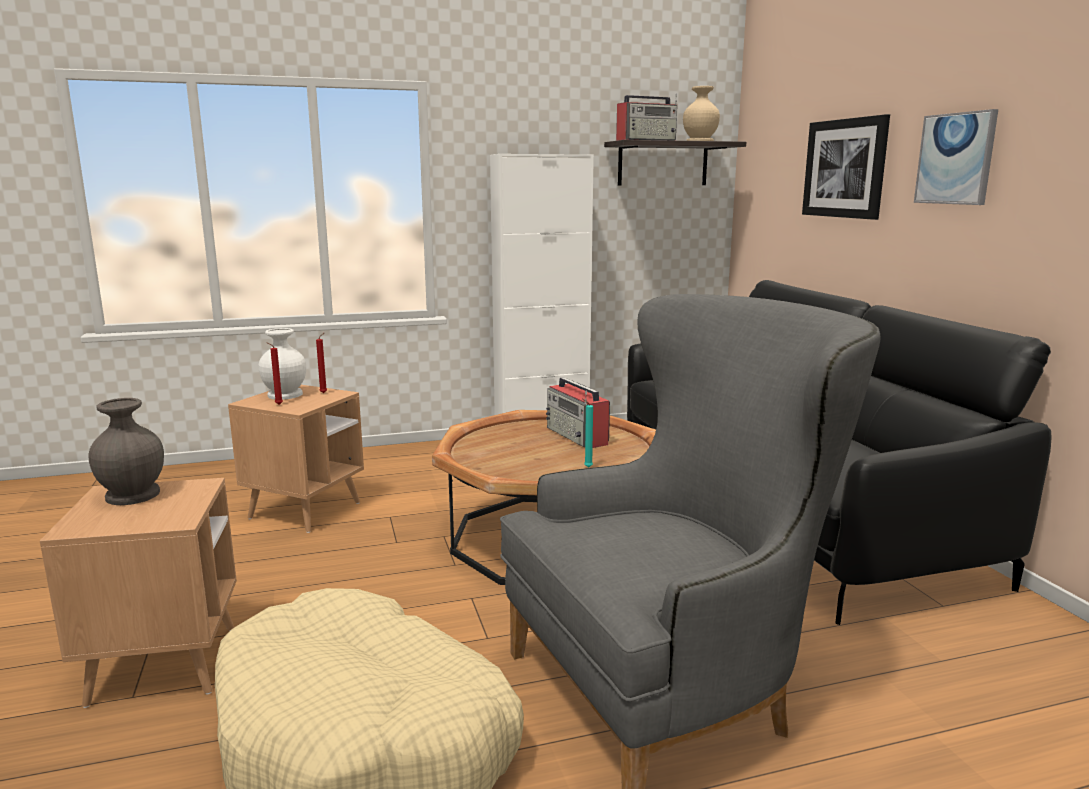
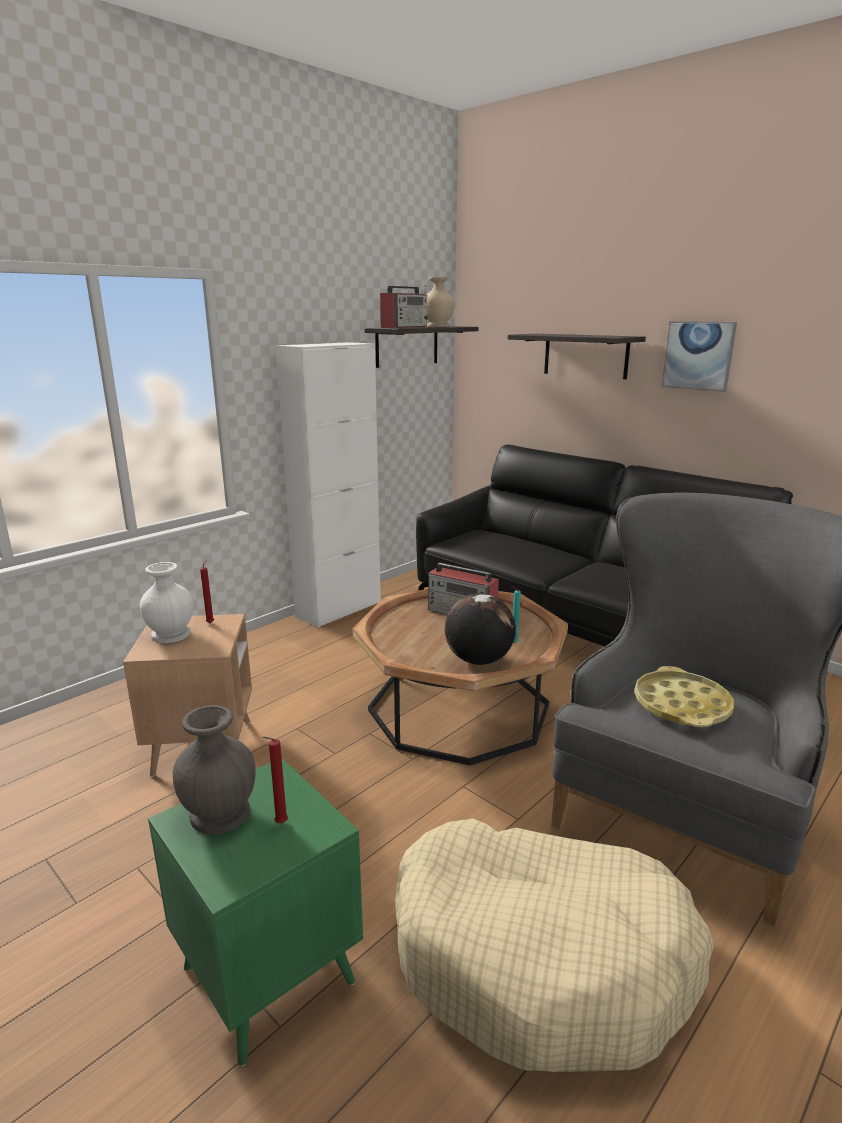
camera: 30 degrees left, 5 degrees up
brown side table [40,478,237,708] -> green side table [148,758,363,1066]
red candle [266,342,283,405] -> red candle moved to [263,737,288,823]
picture [802,114,890,220] -> shelf [508,334,646,379]
none -> globe [445,593,516,665]
none -> yellow tray [634,666,734,727]

